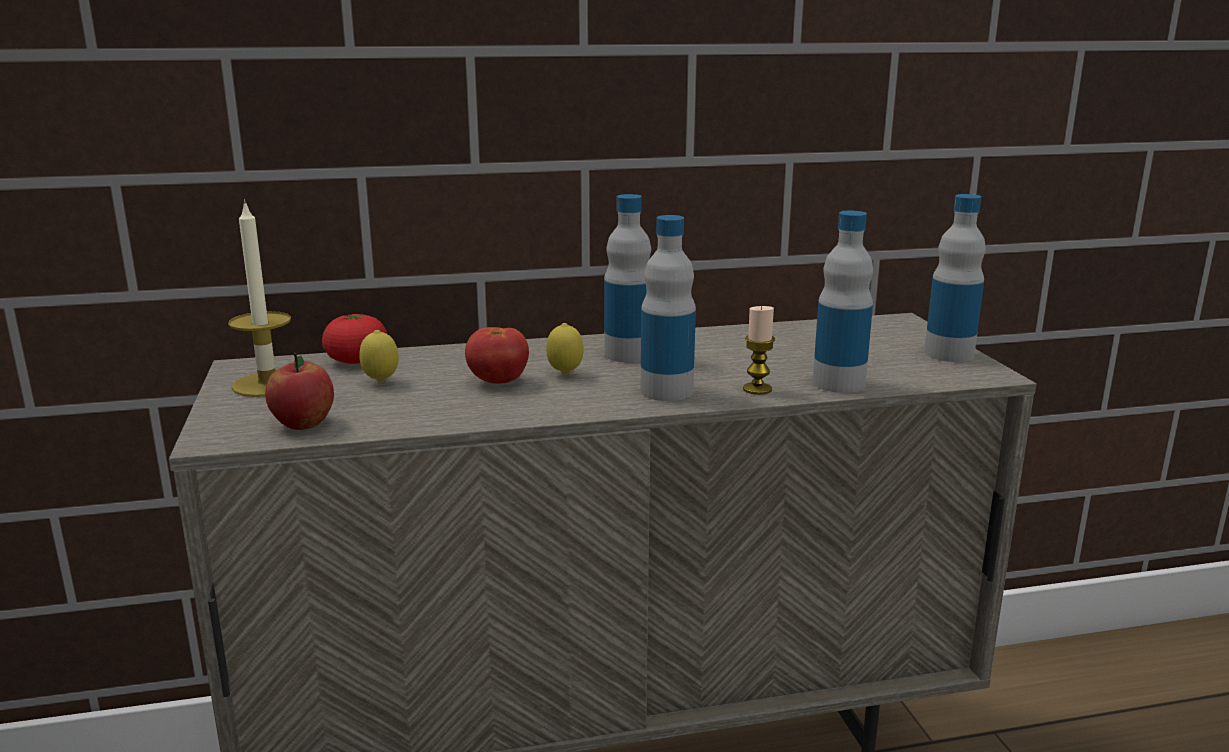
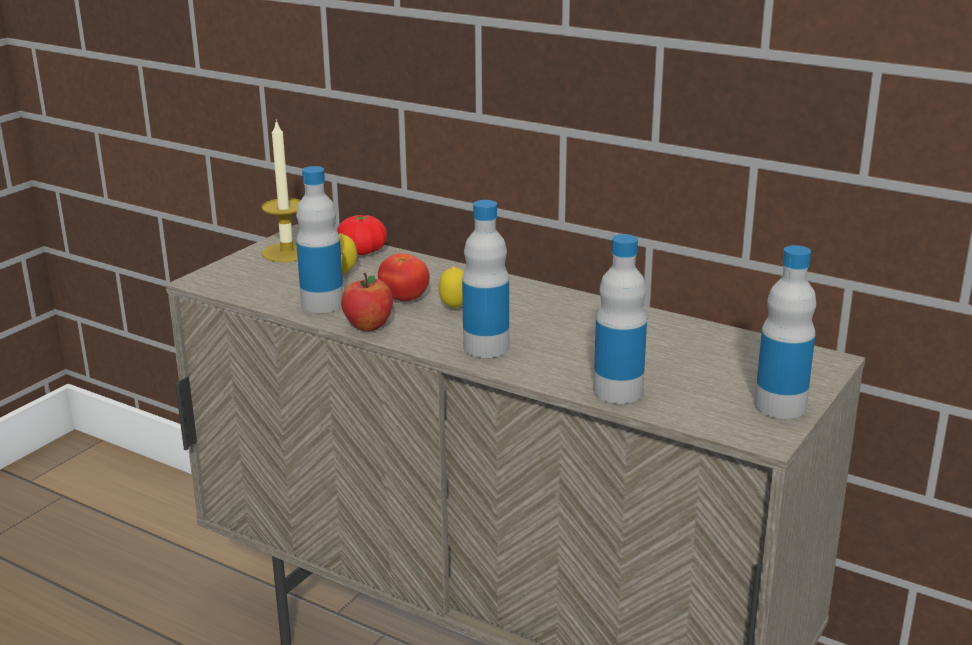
camera: 45 degrees right, 5 degrees up
apple [265,352,334,430] -> apple moved to [341,273,393,331]
bottle [604,194,651,362] -> bottle moved to [296,166,343,313]
candle [743,305,775,395] -> none

